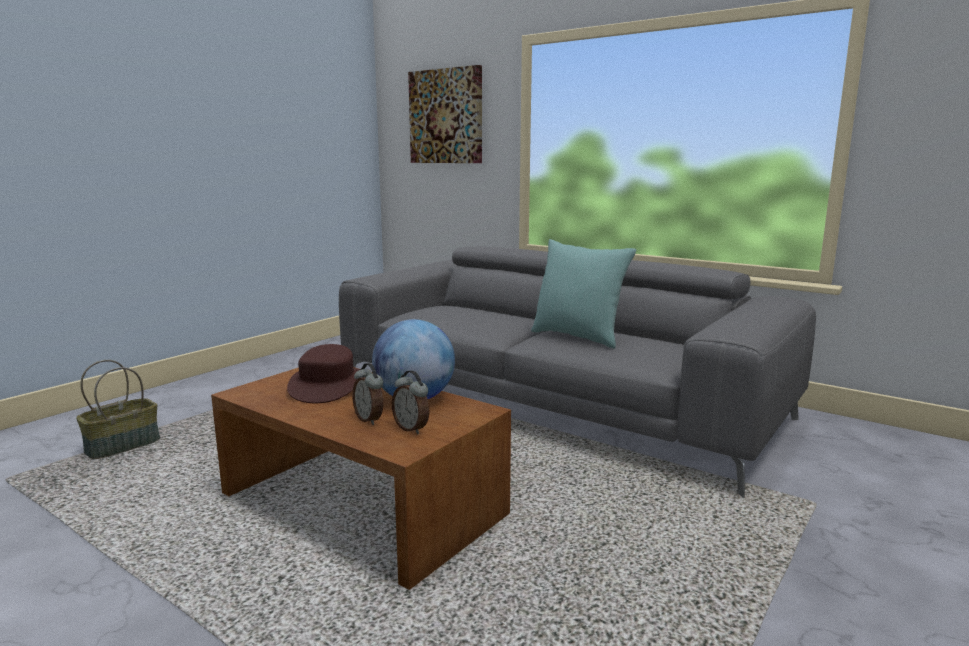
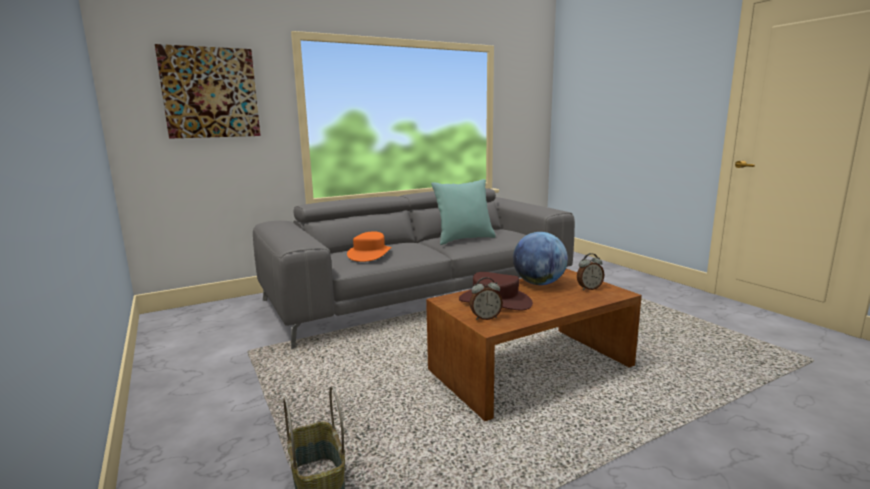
camera: 65 degrees left, 0 degrees up
alarm clock [352,363,384,425] -> alarm clock moved to [470,277,503,320]
none -> orange hat [347,231,391,262]

